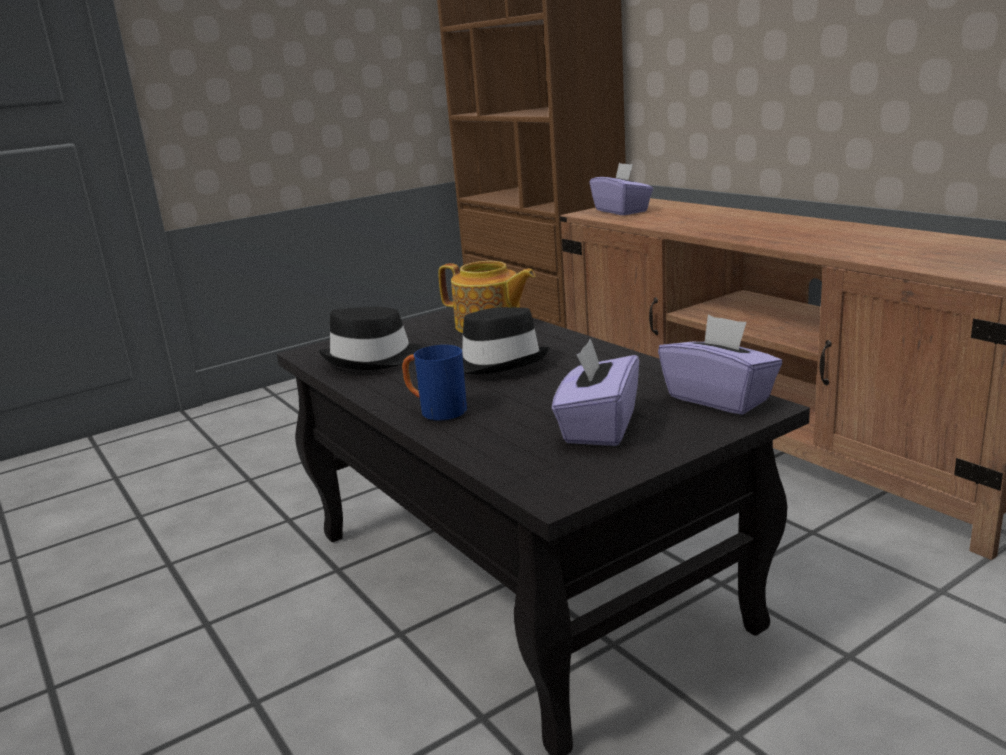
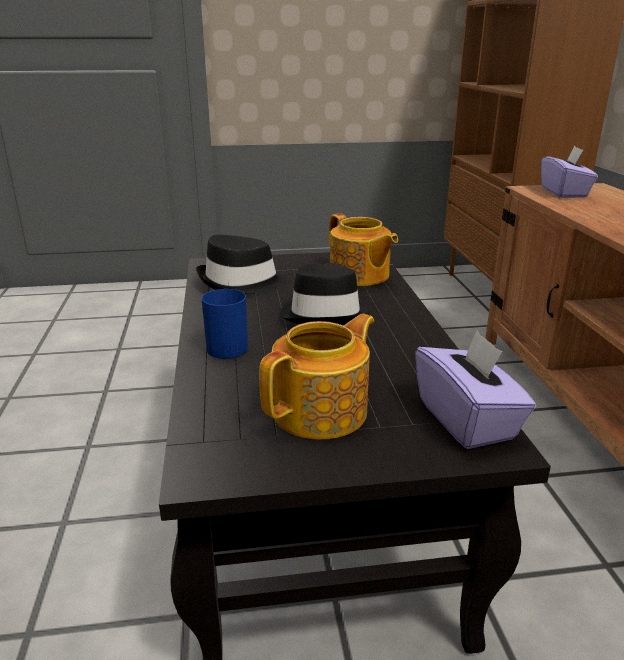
camera: 25 degrees right, 5 degrees up
purple tissue box [552,338,639,446] -> teapot [259,314,374,440]

